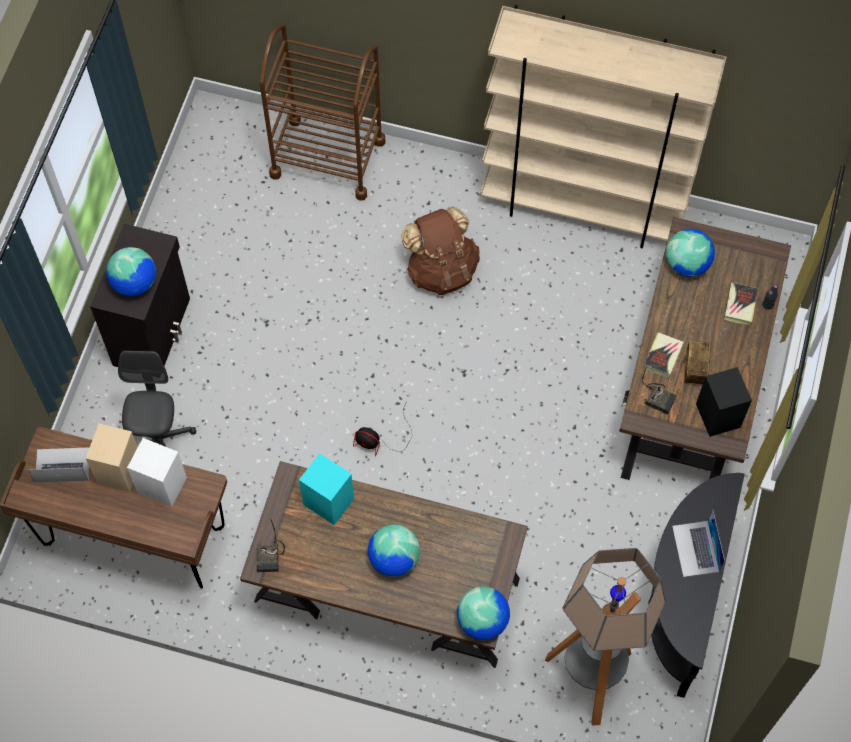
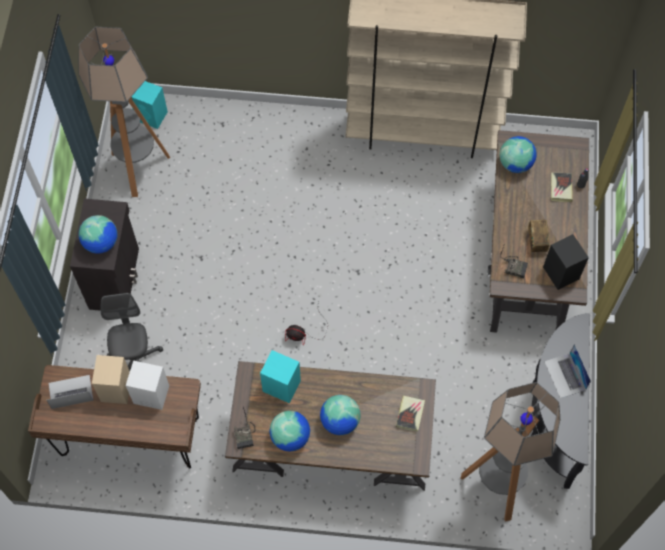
camera: 10 degrees left, 0 degrees up
brown cart [259,24,385,200] -> none
brown backpack [401,207,480,295] -> none
globe [457,587,510,640] -> globe moved to [270,411,310,451]
book [643,332,684,377] -> book moved to [396,396,425,432]
none -> floor lamp [78,27,170,197]
none -> turquoise speaker [132,81,168,129]

